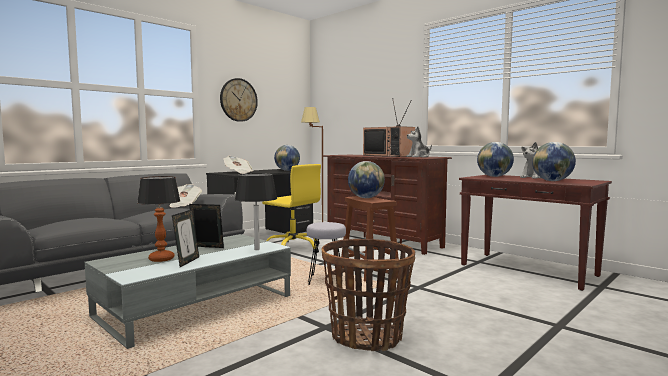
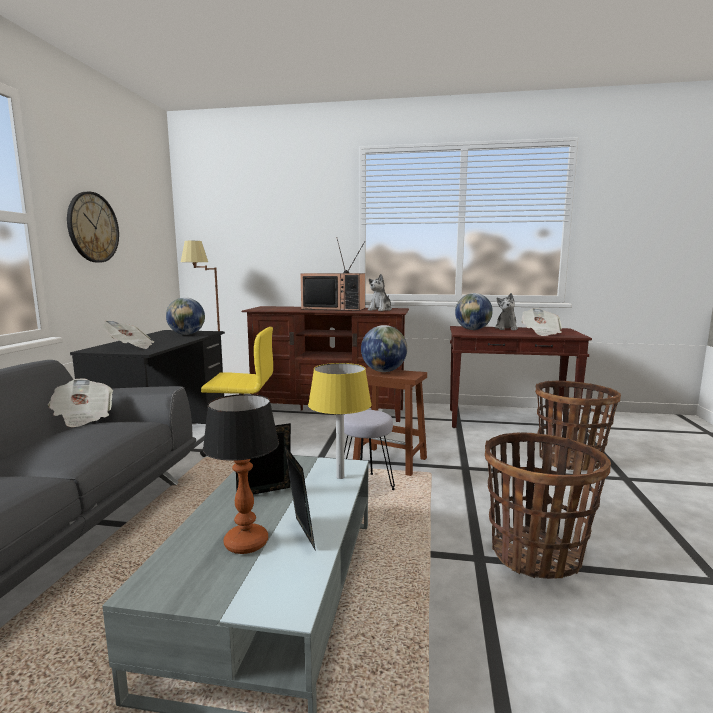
camera: 35 degrees left, 5 degrees up
black table lamp [235,173,277,250] -> yellow table lamp [308,363,372,479]
globe [532,142,576,181] -> newspaper [521,308,562,336]
none -> basket [535,380,621,470]

